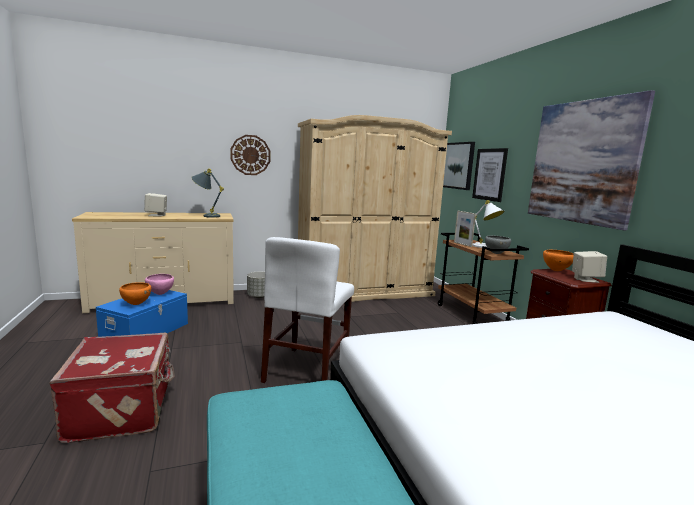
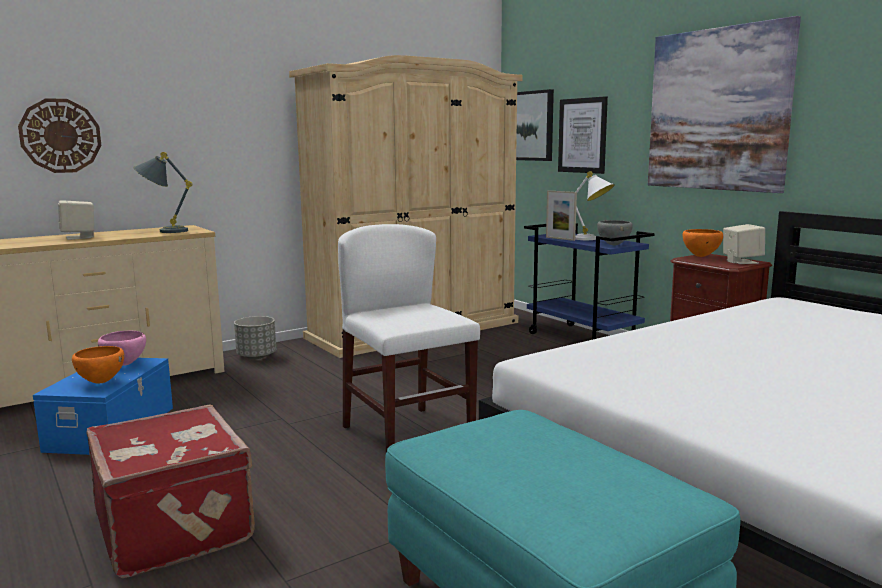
camera: 15 degrees left, 0 degrees up
wall clock [230,135,270,175] -> wall clock moved to [18,98,101,173]
white chair [261,237,354,383] -> white chair turned 150 degrees clockwise [338,224,480,452]
brown cart [438,233,529,324] -> blue cart [524,223,655,340]

